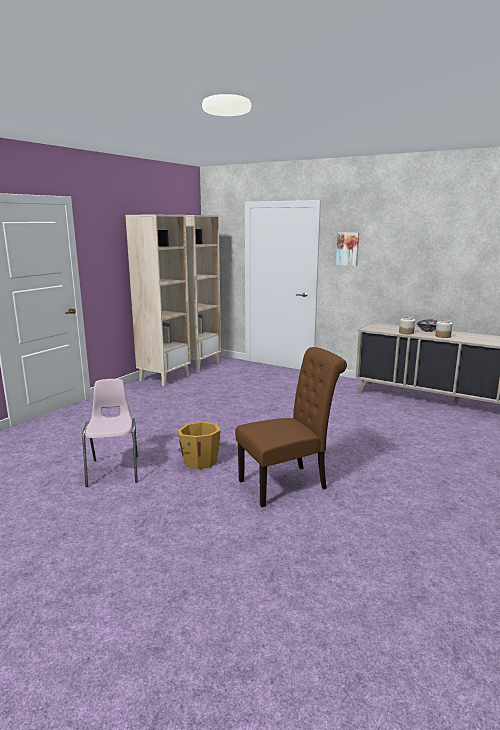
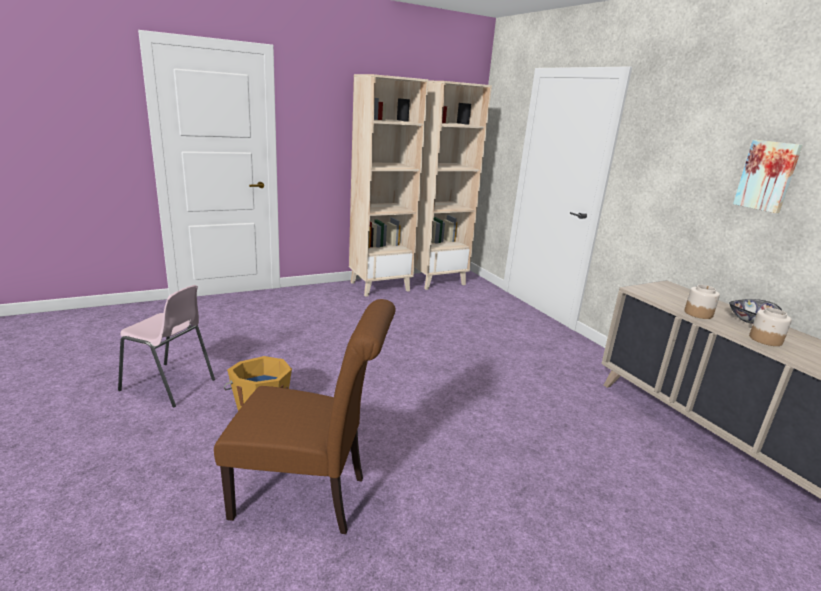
camera: 30 degrees right, 5 degrees up
pink chair [82,379,138,487] -> pink chair turned 90 degrees clockwise [118,285,215,407]
picture [336,232,359,266] -> picture moved to [733,140,803,213]

